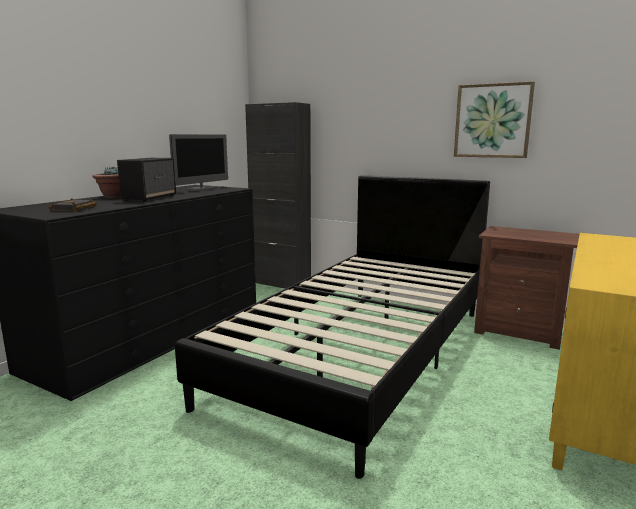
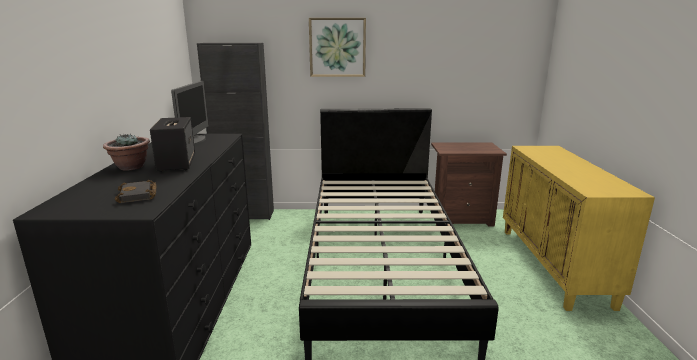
camera: 30 degrees left, 5 degrees up
picture [454,81,535,158] -> picture moved to [309,18,366,77]

